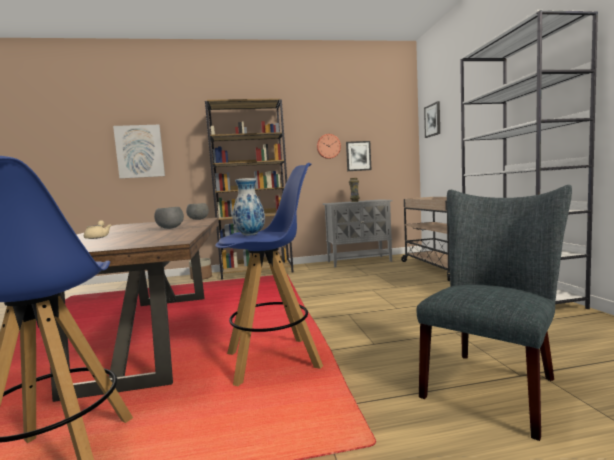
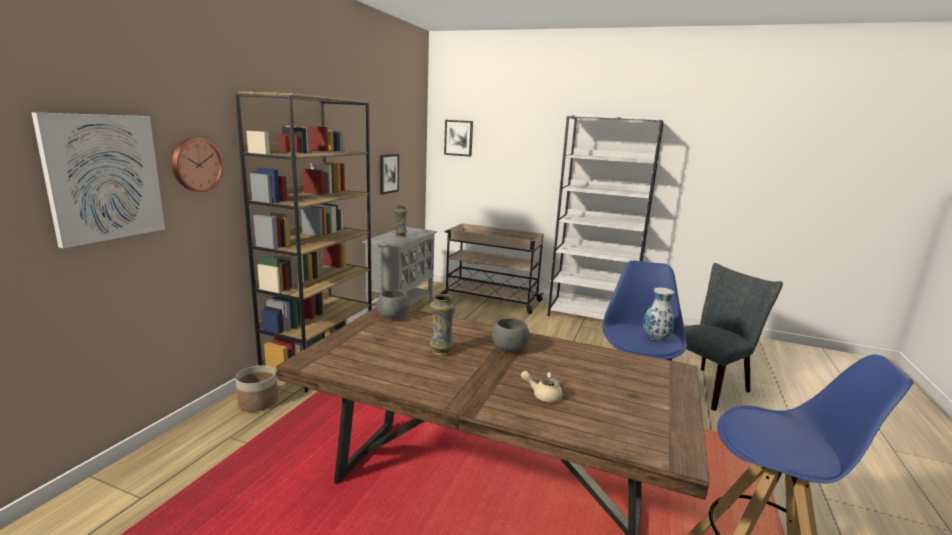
camera: 60 degrees left, 10 degrees up
wall clock [317,134,341,159] -> wall clock moved to [172,138,223,192]
grey chair [416,185,572,441] -> grey chair turned 75 degrees clockwise [666,263,783,411]
none -> vase [430,294,456,356]

